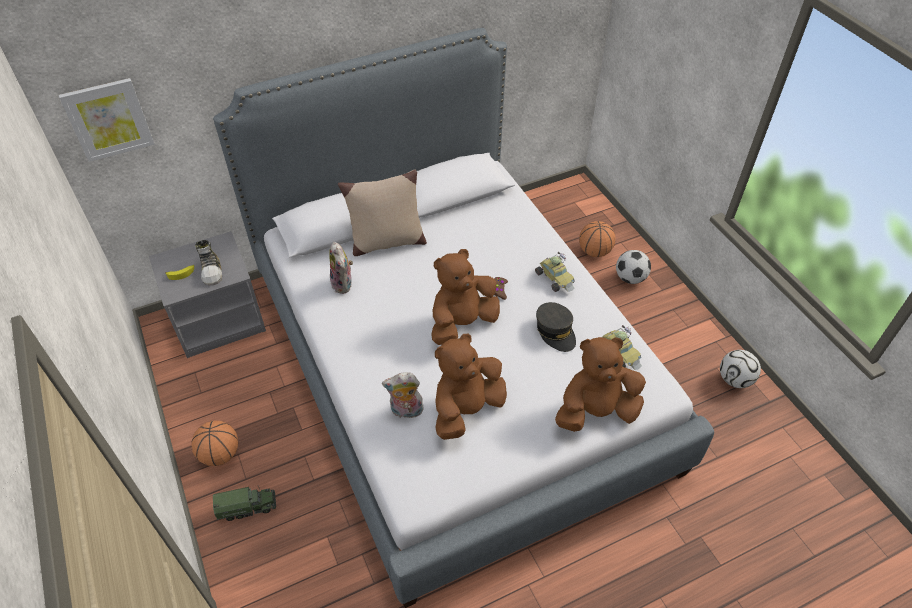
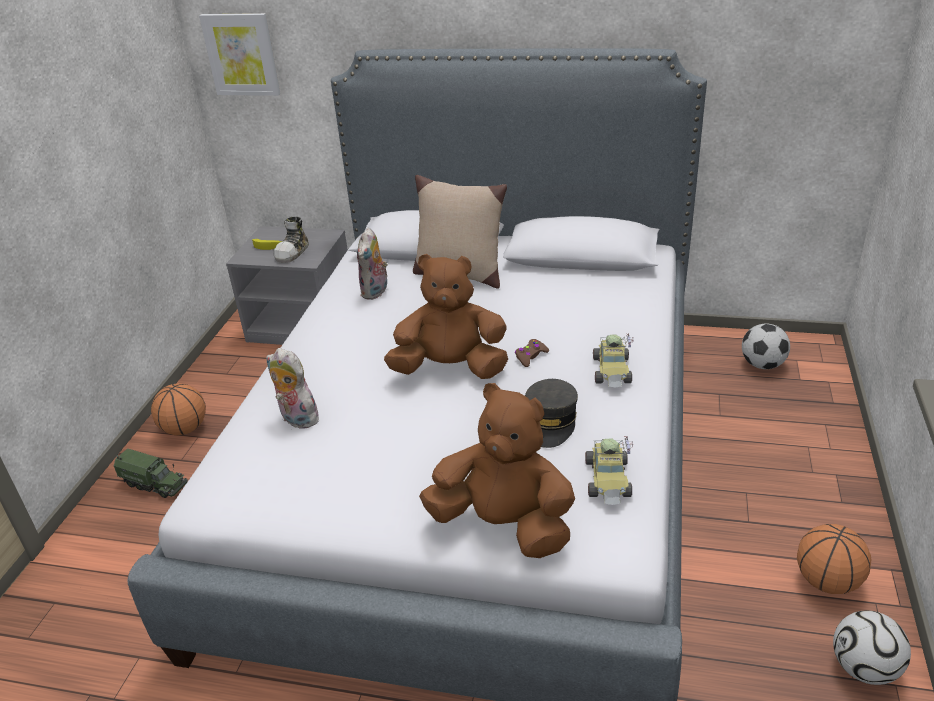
camera: 40 degrees right, 15 degrees down
brown plush toy [435,334,507,440] -> none
basketball [579,221,615,257] -> basketball moved to [797,524,872,594]
football [616,250,651,284] -> football moved to [742,323,790,369]

